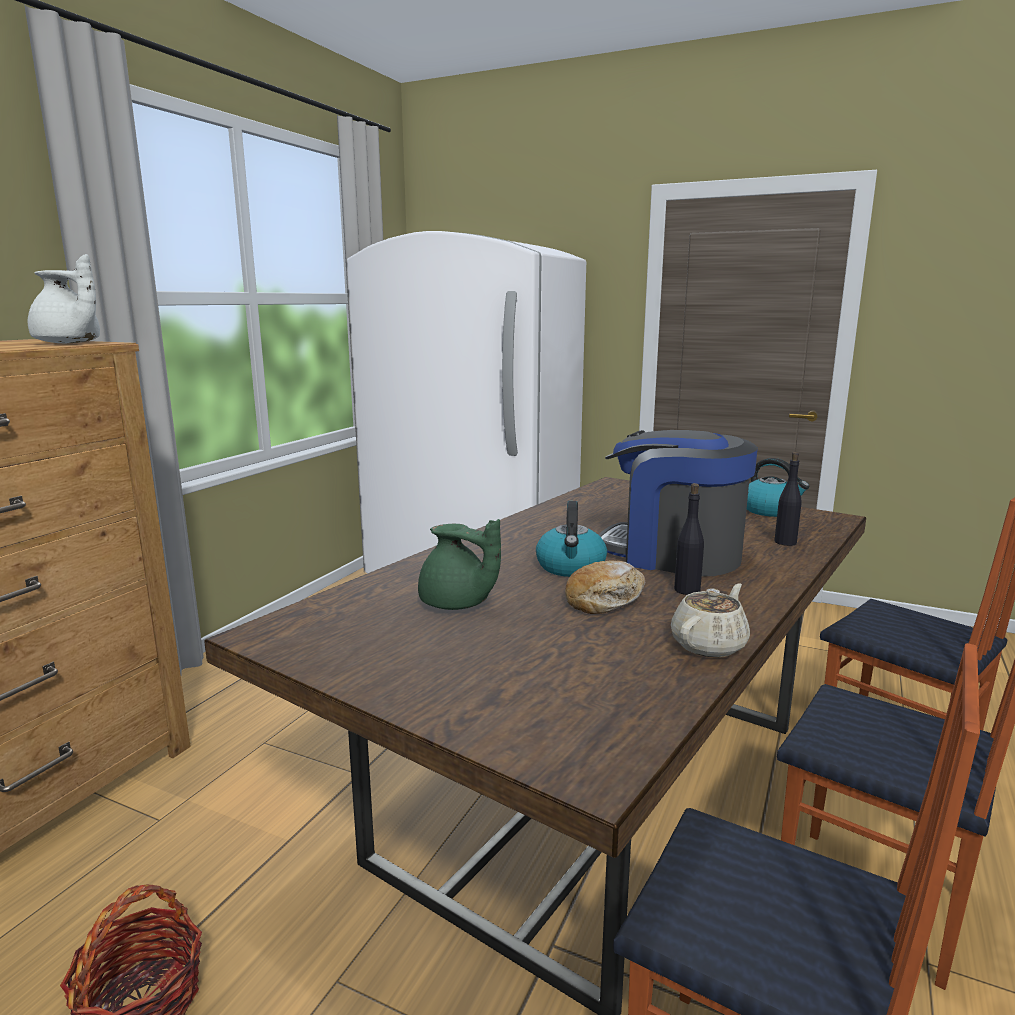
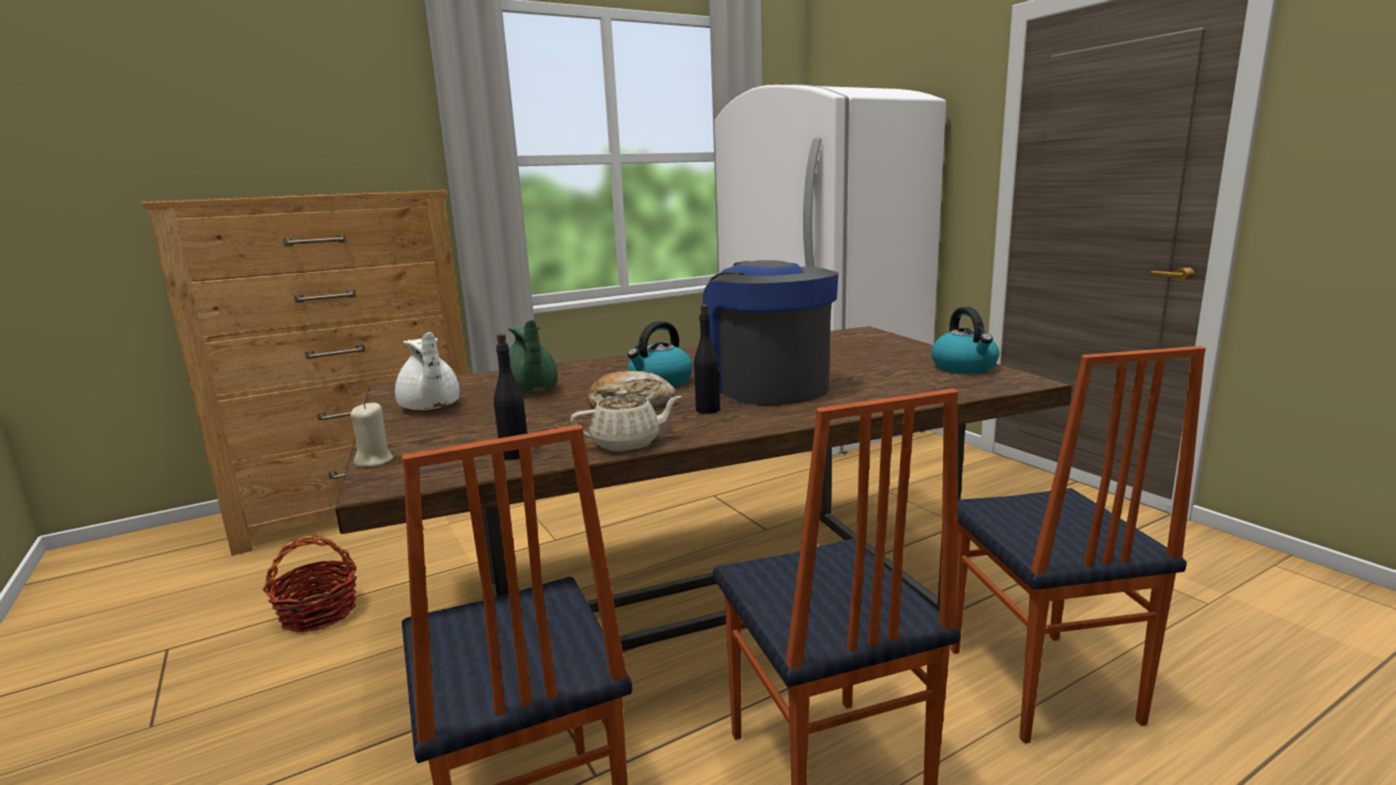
camera: 35 degrees right, 0 degrees up
white teapot [28,254,100,343] -> white teapot moved to [395,332,460,410]
black bottle [774,452,802,546] -> black bottle moved to [494,333,527,460]
none -> beige candle [350,402,393,467]

